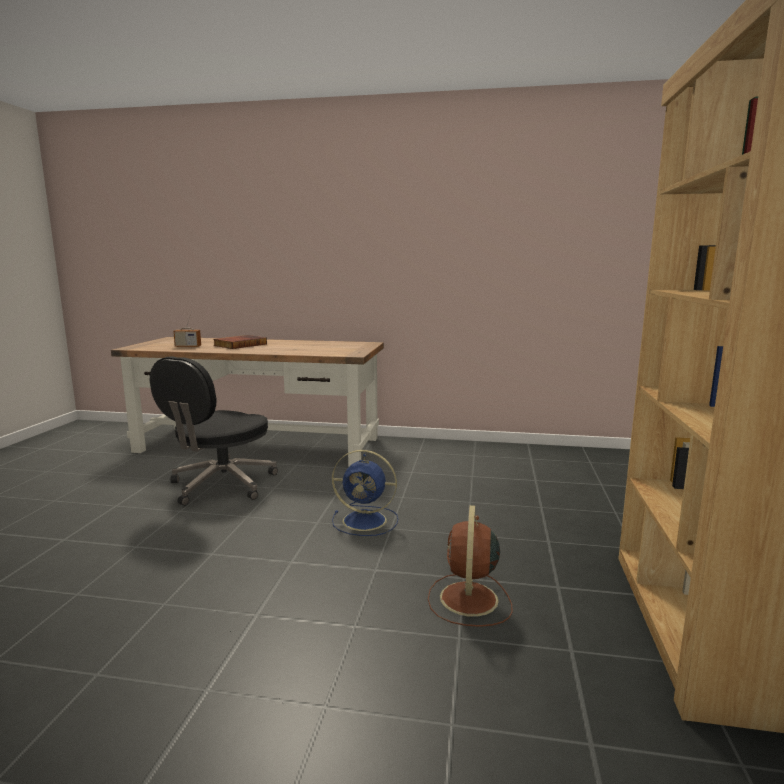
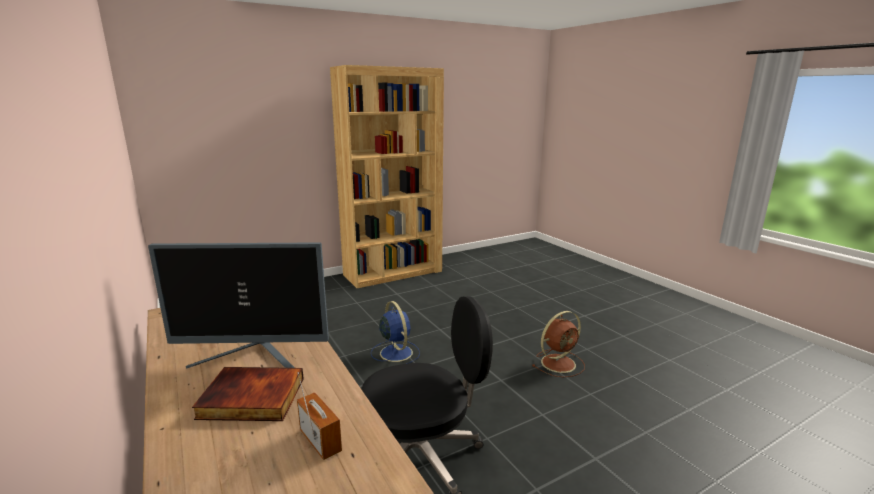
camera: 130 degrees left, 5 degrees up
brown fan [428,505,513,627] -> brown fan moved to [532,311,585,377]
none -> monitor [148,242,329,369]

